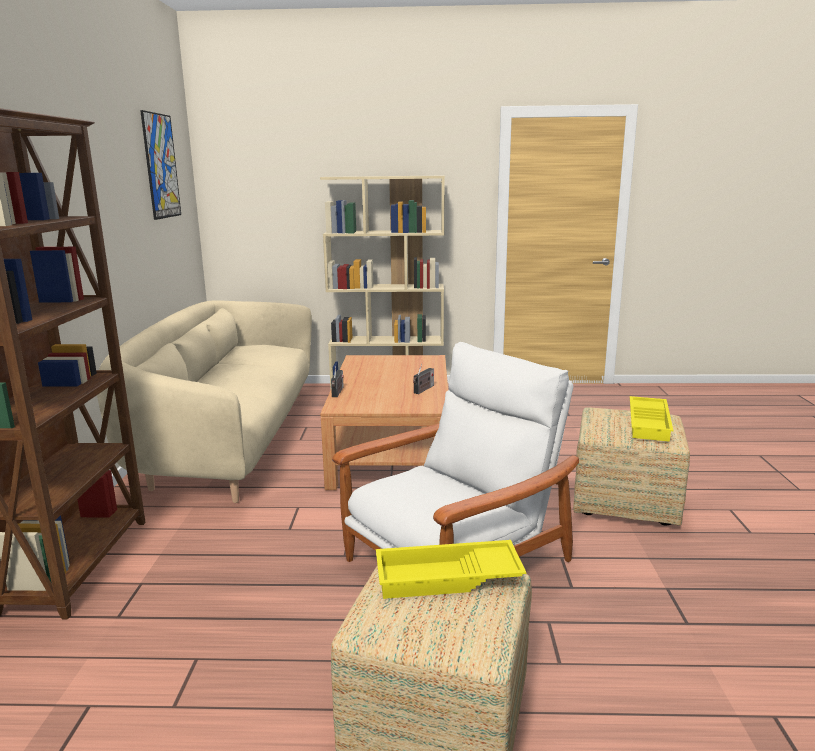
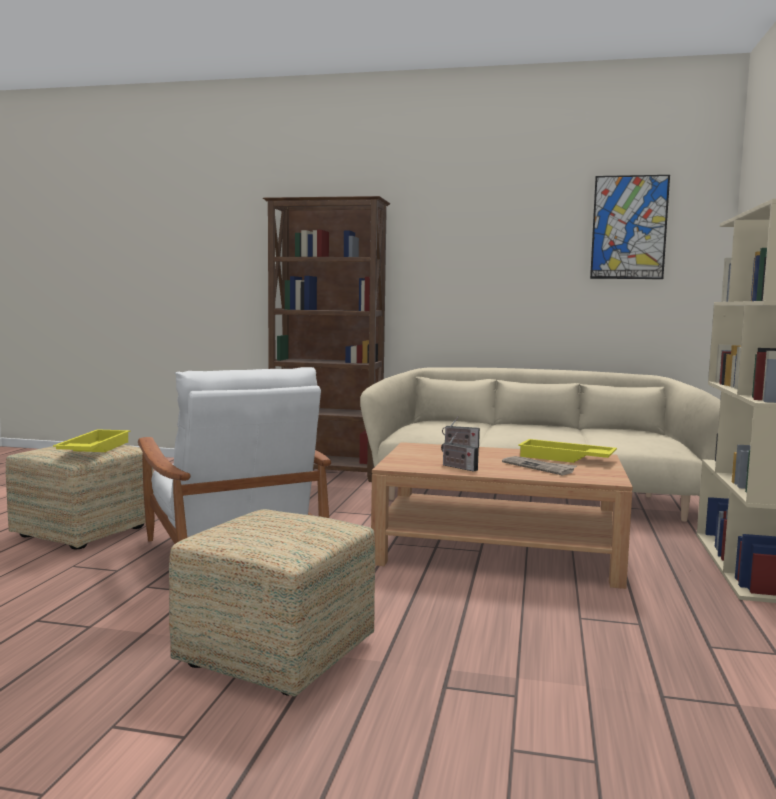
camera: 100 degrees right, 10 degrees down
yellow tray [630,396,673,442] -> yellow tray moved to [518,439,617,463]
none -> newspaper [502,456,577,476]

